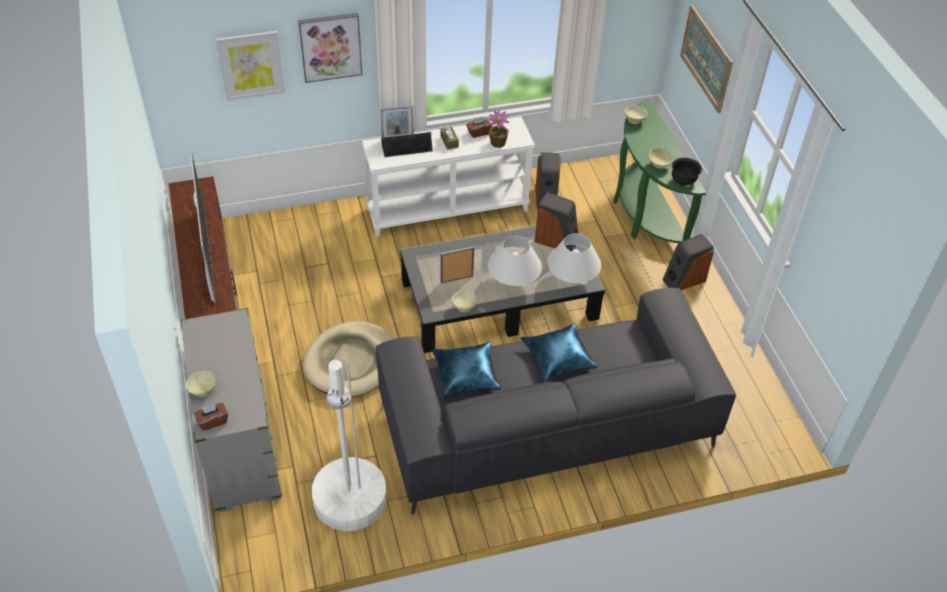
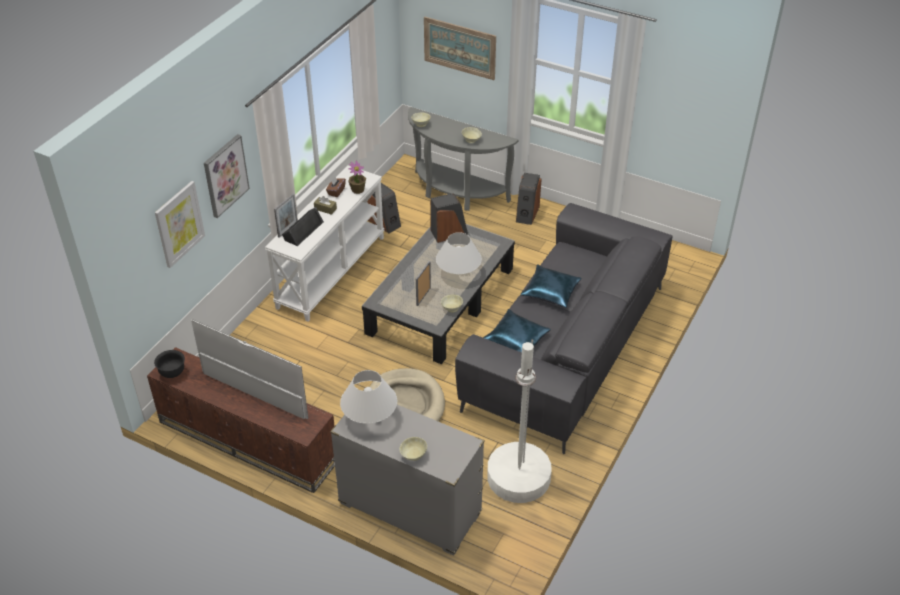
camera: 45 degrees left, 5 degrees down
brown tissue box [194,403,228,431] -> none
white table lamp [547,233,601,283] -> white table lamp moved to [340,370,397,424]
green console table [614,99,706,243] -> grey console table [408,107,518,211]
black bowl [672,158,702,186] -> black bowl moved to [154,350,185,378]

